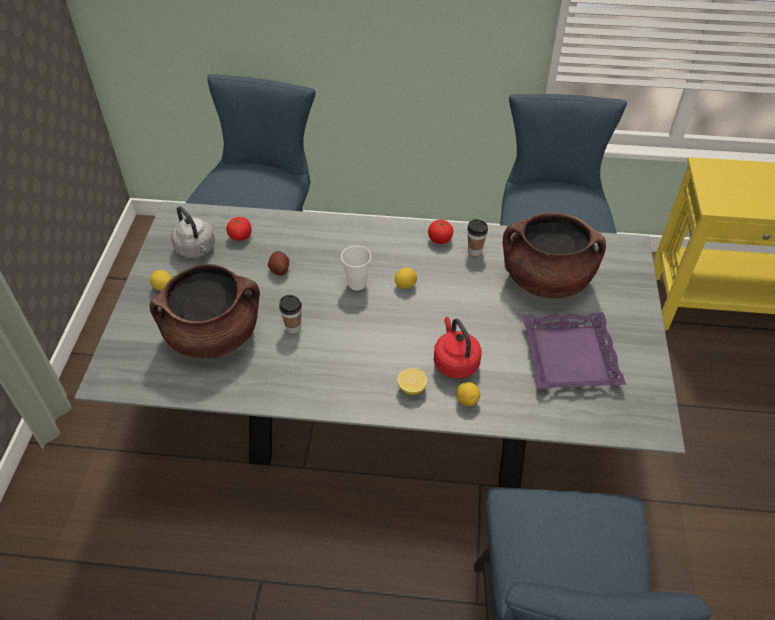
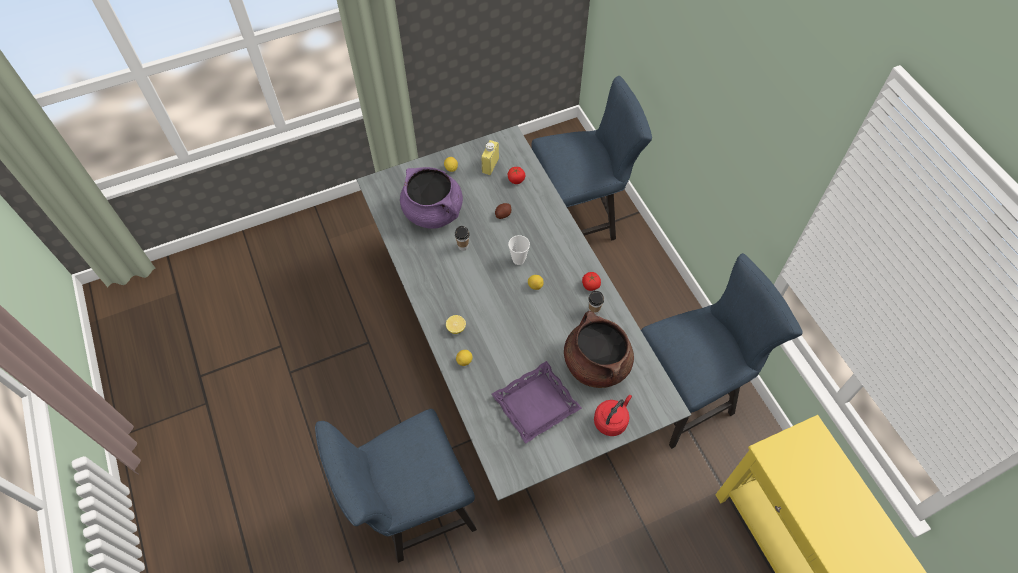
camera: 60 degrees right, 10 degrees up
brown cooking pot [150,264,260,358] -> purple cooking pot [400,167,463,229]
grey kettle [171,206,215,258] -> yellow bottle [481,140,499,175]
red kettle [434,317,481,379] -> red kettle moved to [594,395,632,436]

